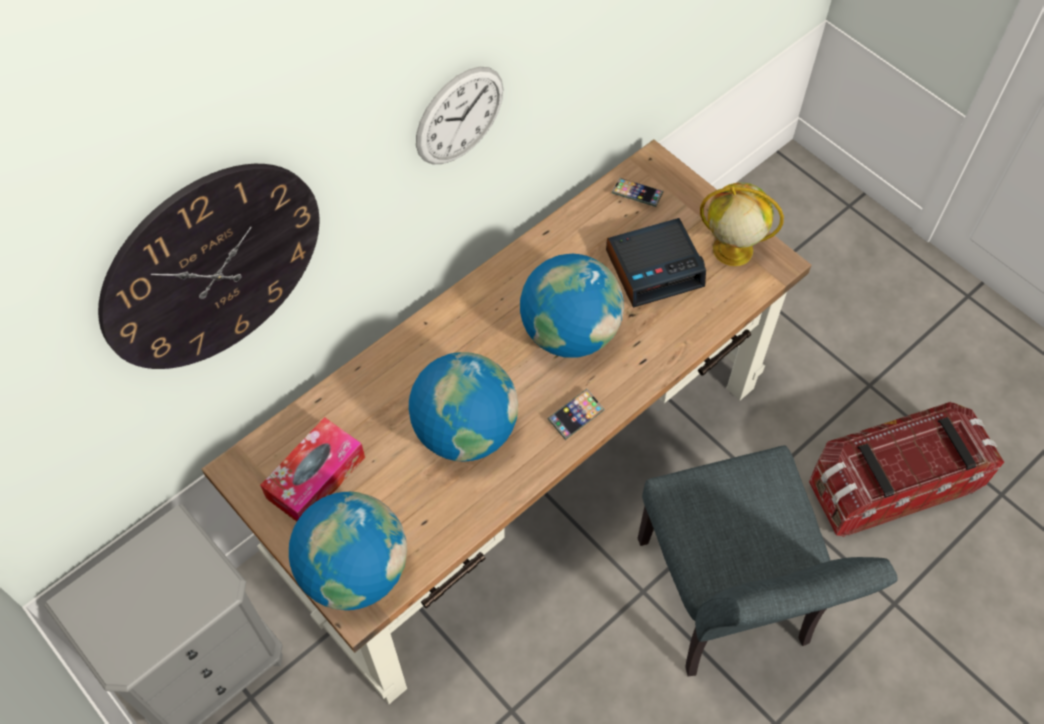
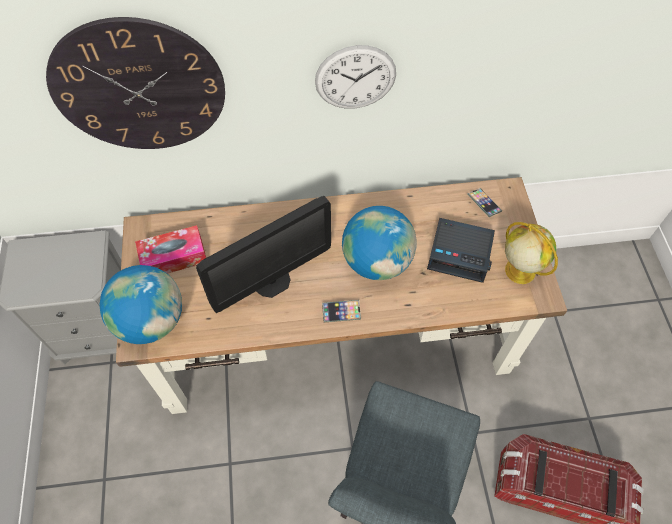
camera: 35 degrees right, 0 degrees up
globe [409,352,518,462] -> monitor [196,196,331,313]

